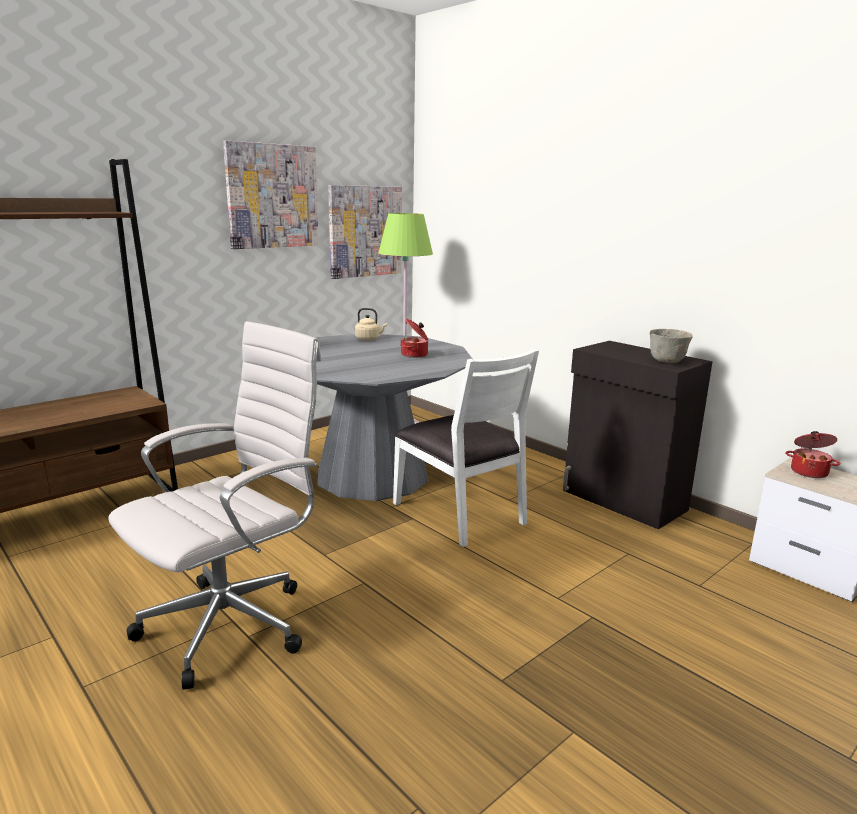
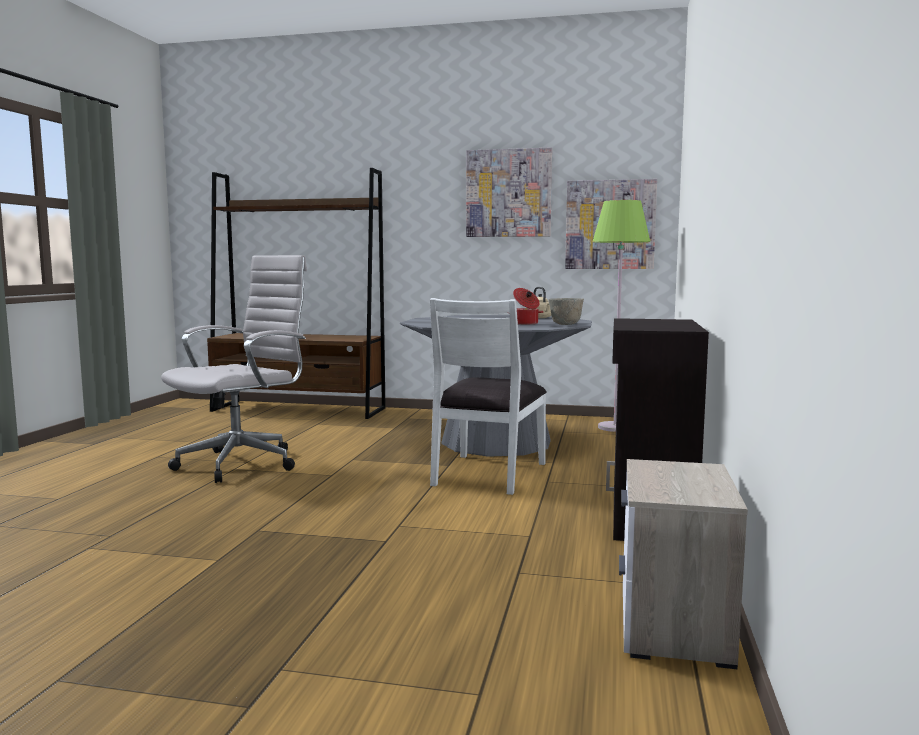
camera: 55 degrees right, 10 degrees down
white office chair [108,321,322,690] -> white office chair turned 60 degrees counterclockwise [161,255,307,483]
grey bowl [650,329,693,363] -> grey bowl moved to [548,298,584,325]
cooking pot [785,431,840,478] -> none

